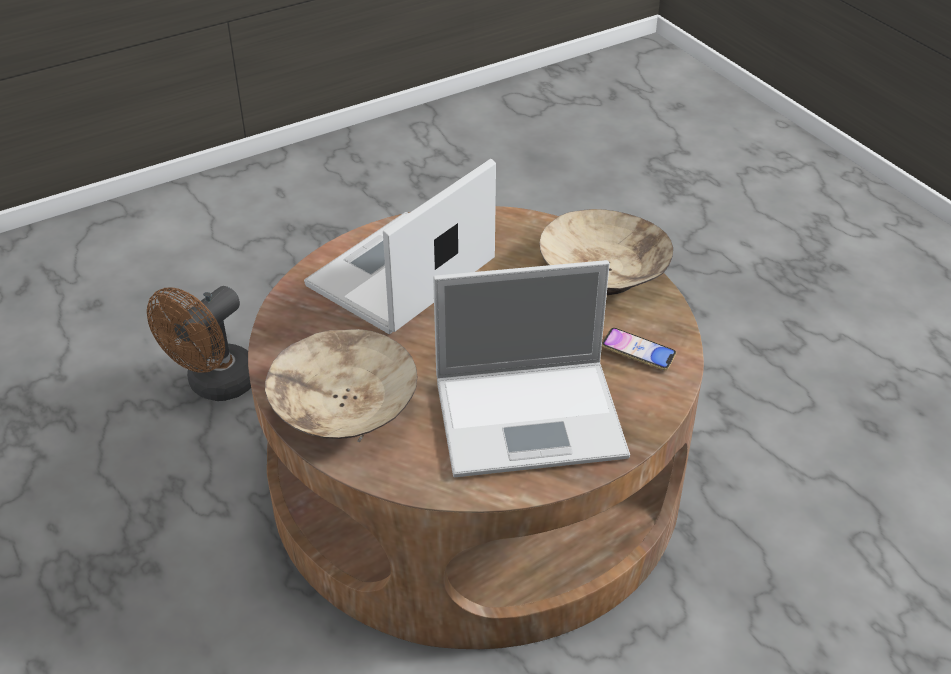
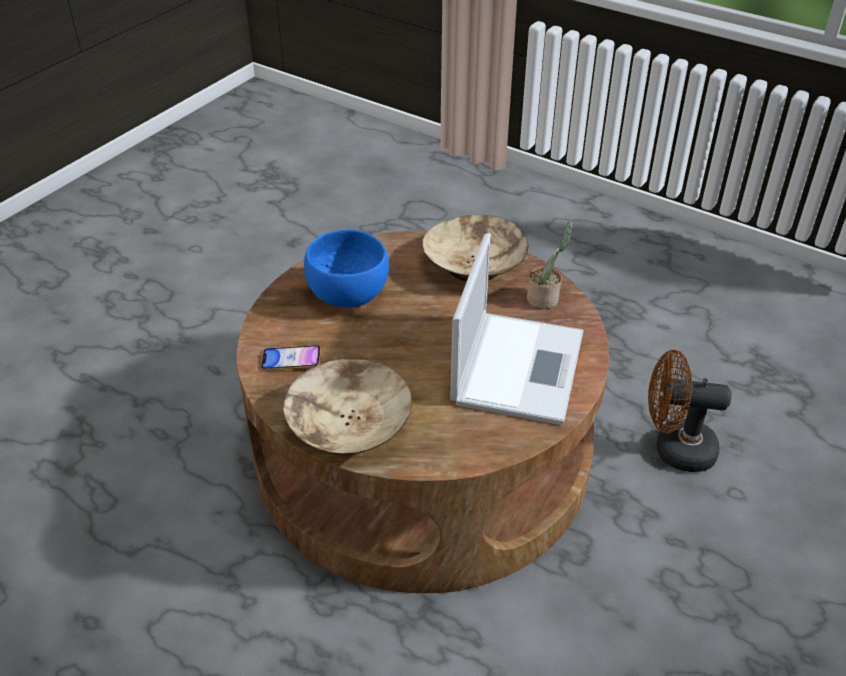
camera: 155 degrees right, 0 degrees up
brown fan [147,286,251,401] -> brown fan turned 90 degrees counterclockwise [648,350,731,472]
laptop [433,260,630,477] -> blue bowl [304,230,389,308]
none -> potted plant [527,221,573,309]

